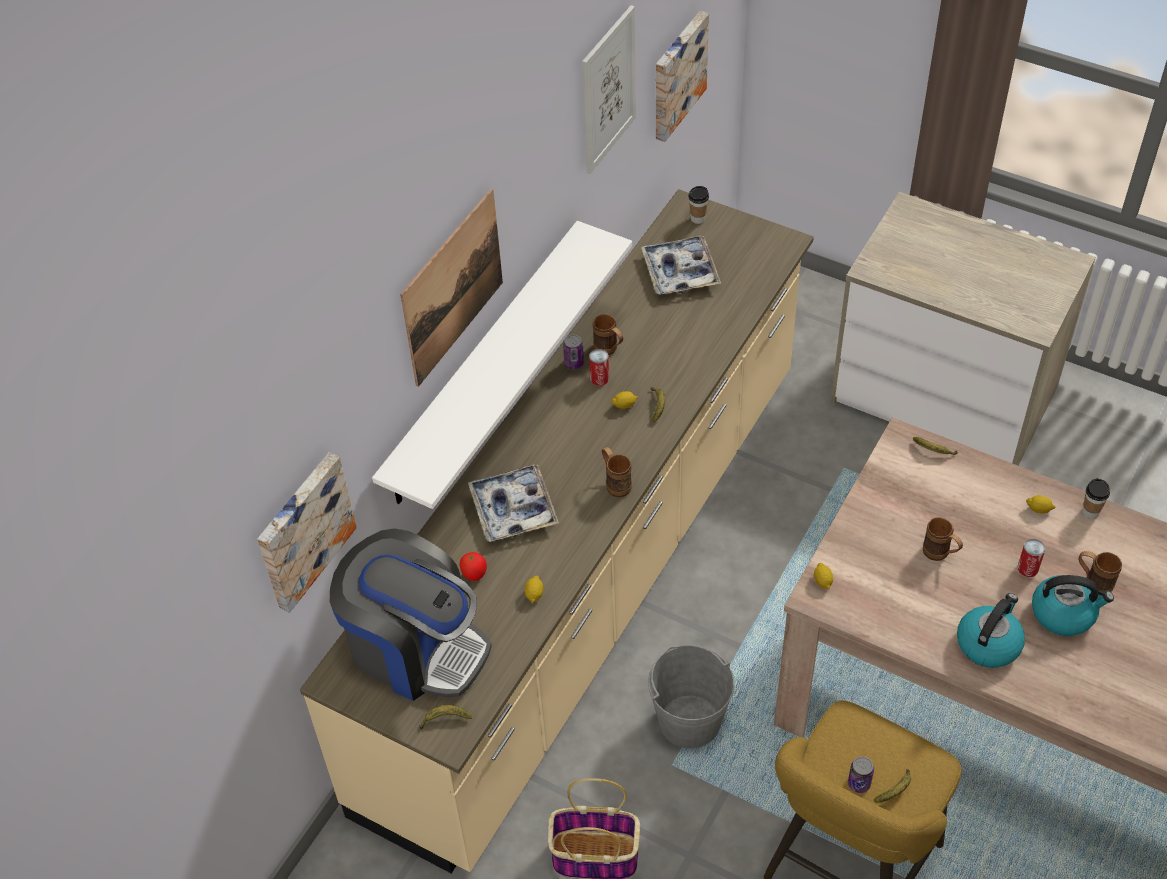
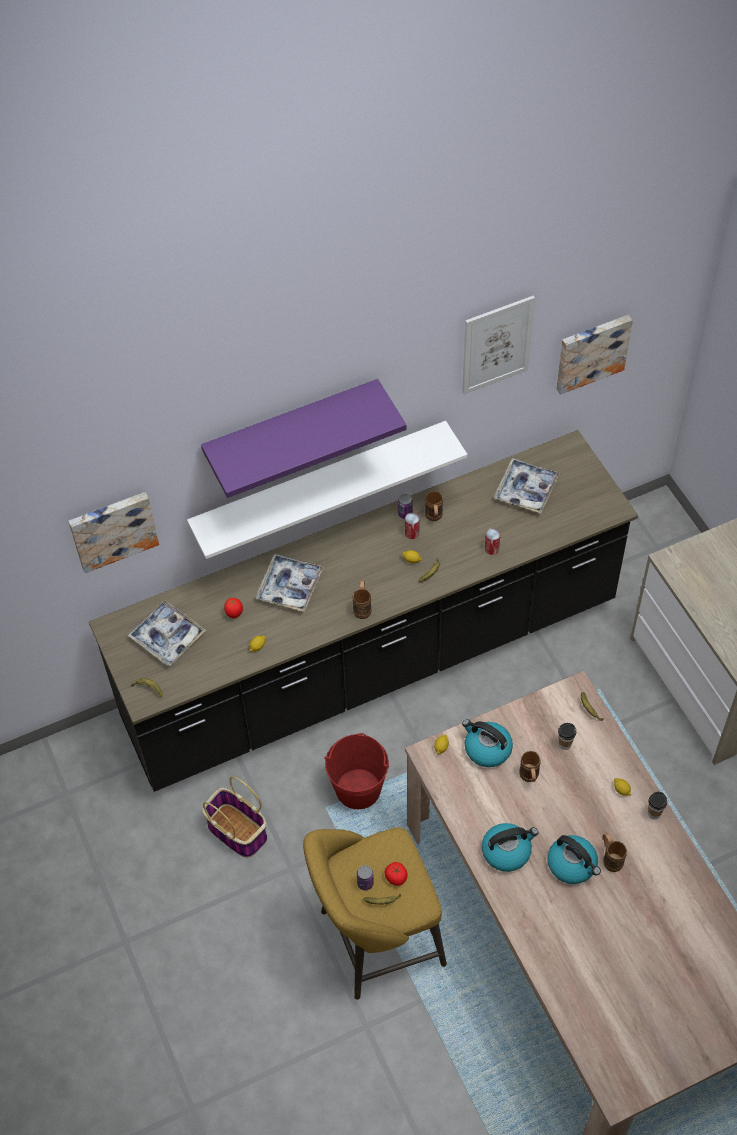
camera: 35 degrees right, 5 degrees up
beige counter [300,189,814,874] -> black counter [89,430,638,792]
coffee machine [330,529,492,701] -> tray [127,600,206,666]
picture [400,189,503,387] -> purple shelf [201,379,406,498]
grey bucket [648,645,734,748] -> red bucket [324,733,389,809]
cup [688,186,709,224] -> cup moved to [558,723,576,750]
can [1018,539,1045,577] -> can moved to [485,528,500,555]
none -> tomato [385,862,408,886]
none -> kettle [462,719,513,767]

